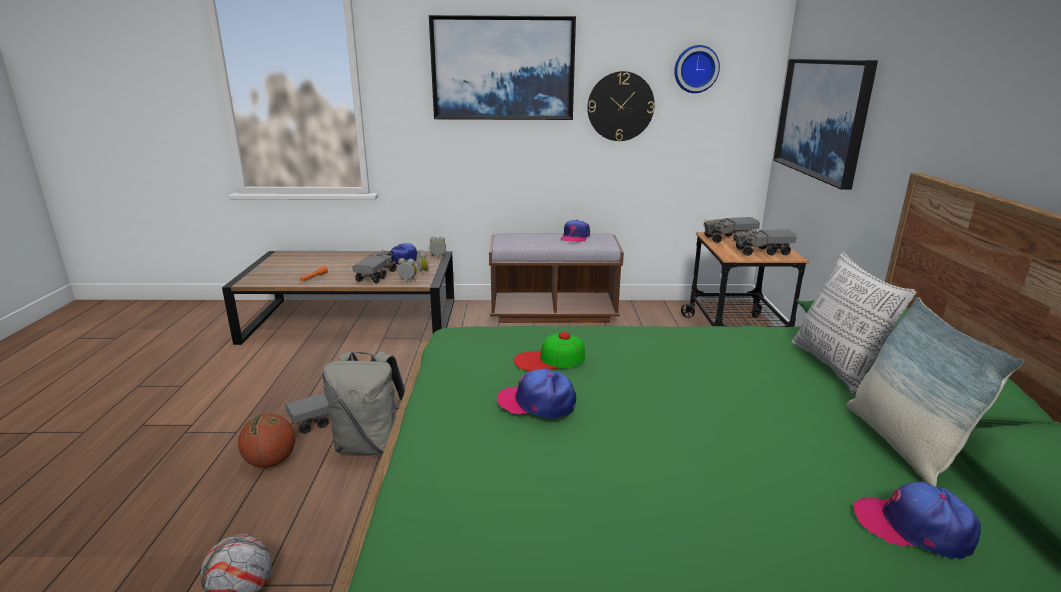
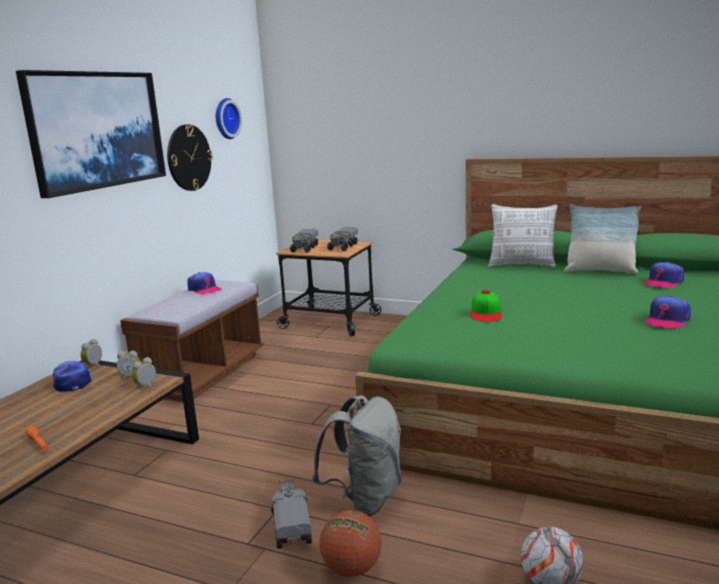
camera: 65 degrees left, 5 degrees down
toy truck [352,249,397,283] -> none
cap [497,368,576,420] -> cap moved to [644,296,691,329]
picture [773,59,878,190] -> none

